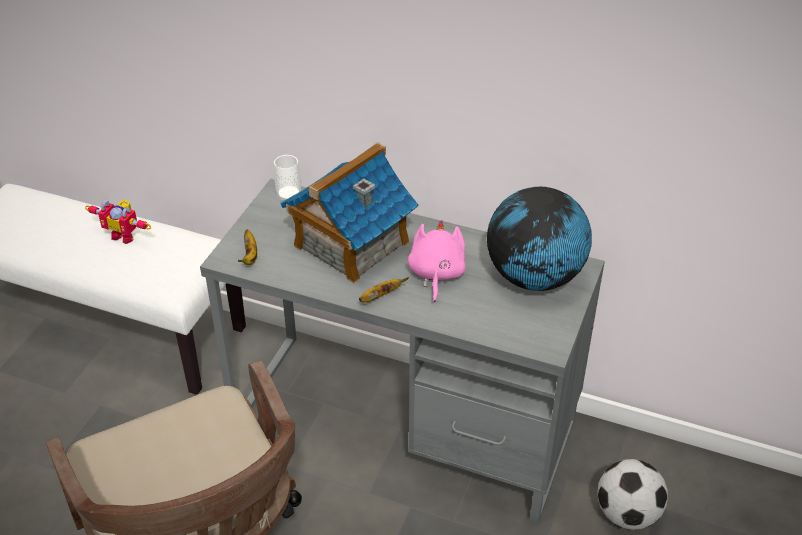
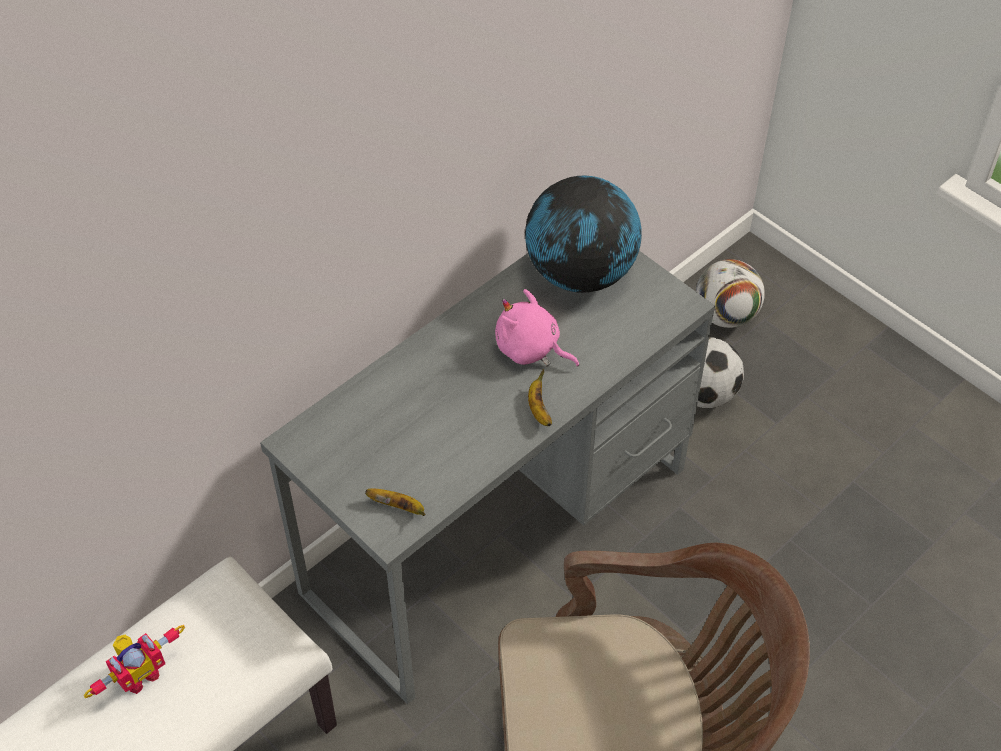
camera: 65 degrees left, 10 degrees up
cup [274,155,301,201] -> none
toy house [280,142,418,283] -> none
none -> football [696,259,765,328]

